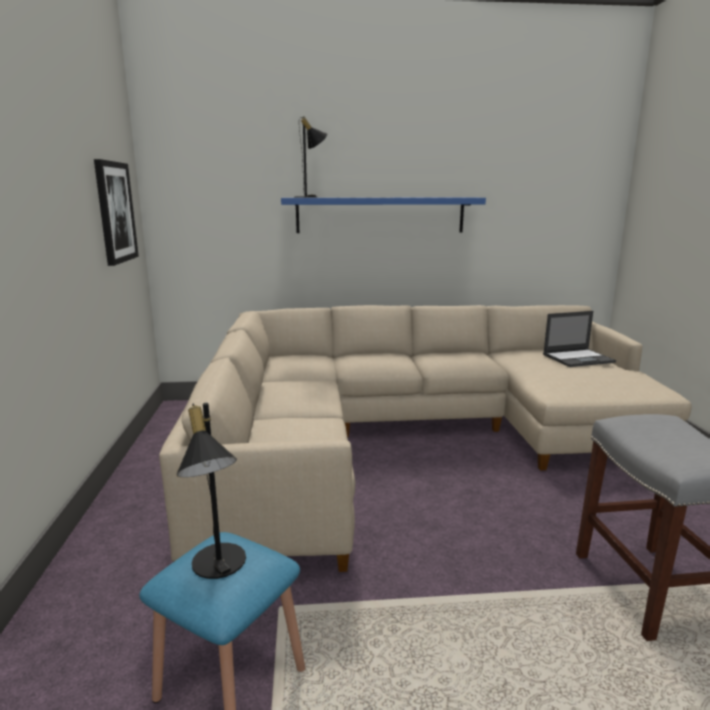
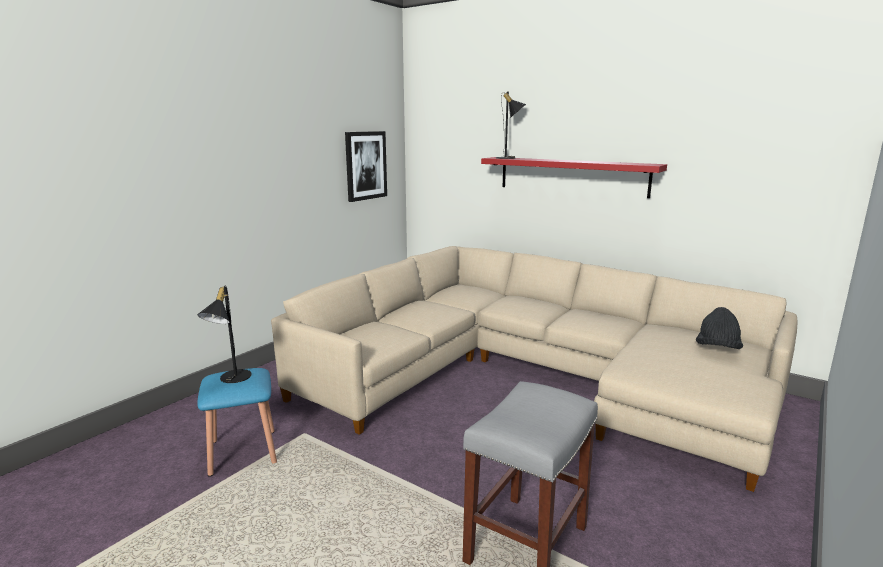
camera: 40 degrees right, 0 degrees up
blue shelf [281,198,486,233] -> red shelf [481,157,667,198]
laptop [543,311,616,367] -> black hat [696,307,743,349]

